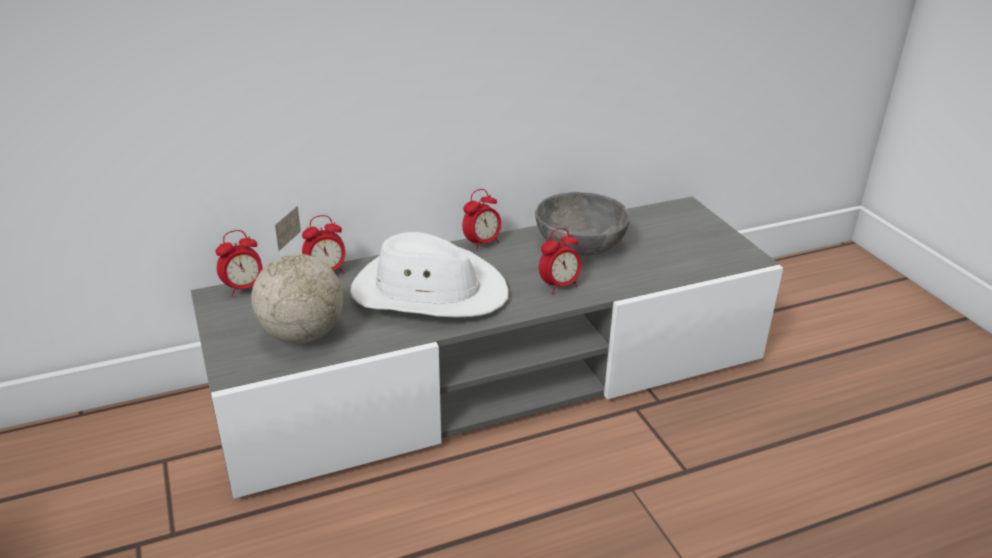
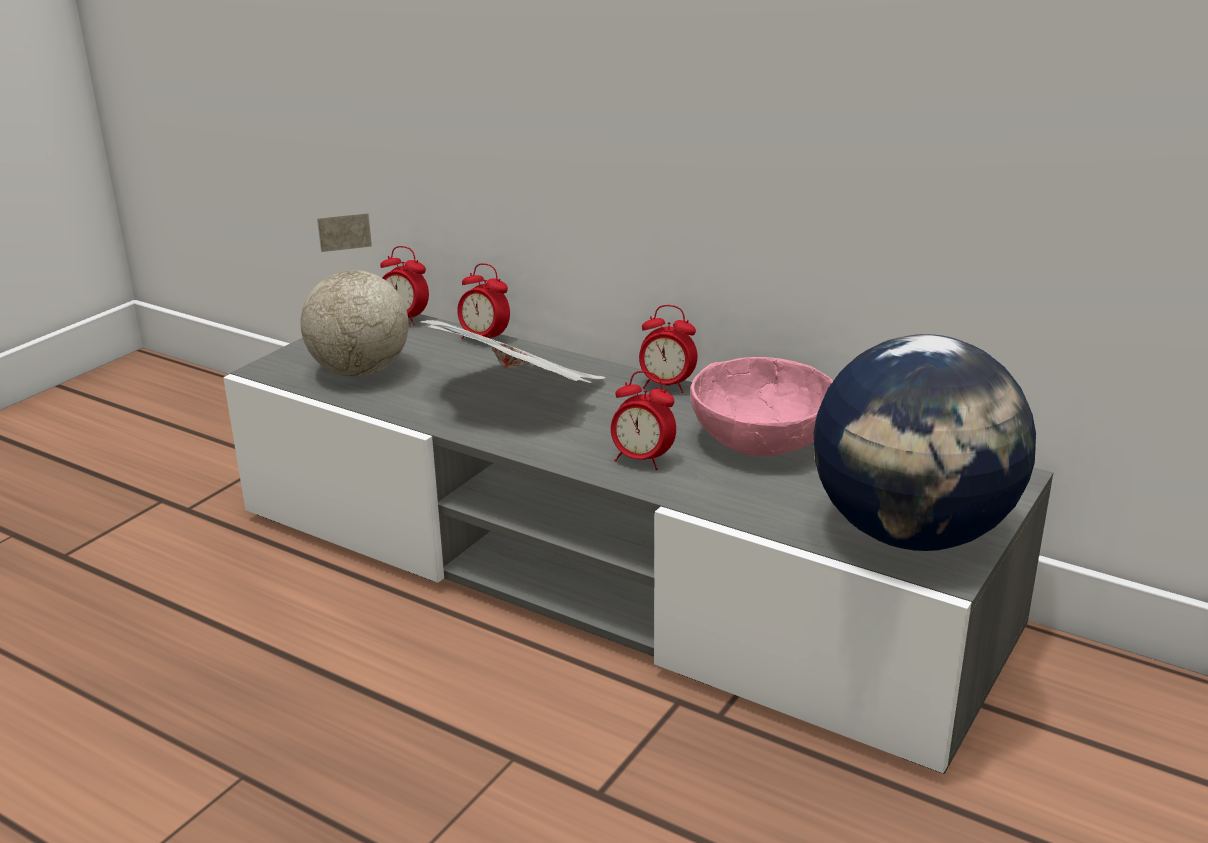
camera: 55 degrees right, 5 degrees down
white hat [350,232,509,317] -> newspaper [420,320,606,383]
grey bowl [535,192,630,256] -> pink bowl [690,357,833,456]
none -> globe [814,334,1036,551]

